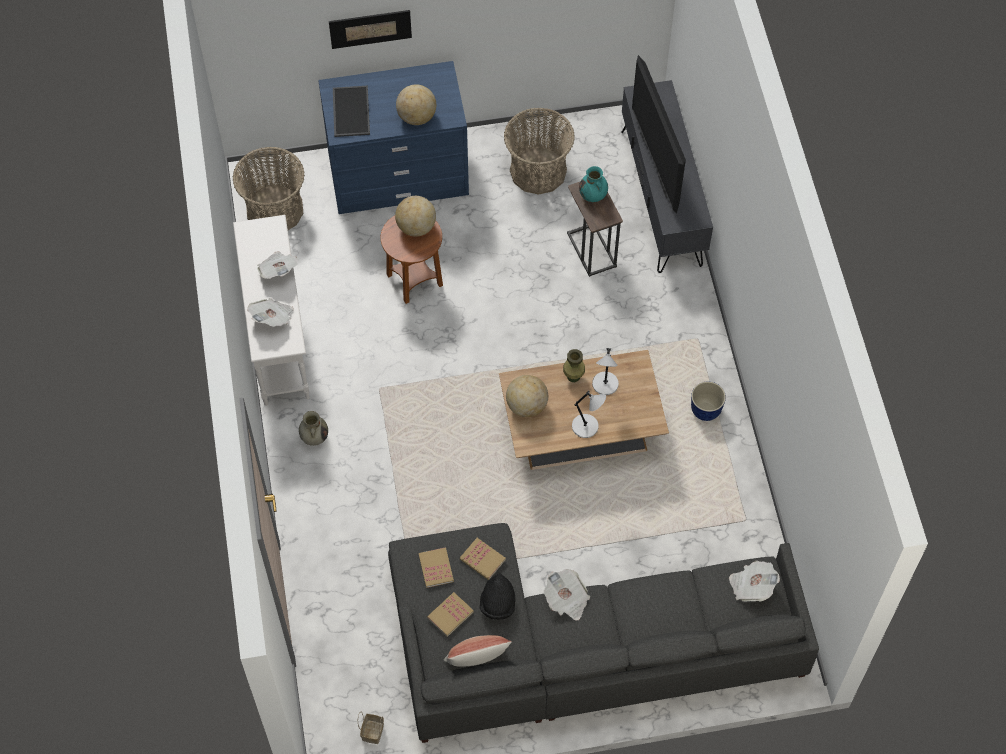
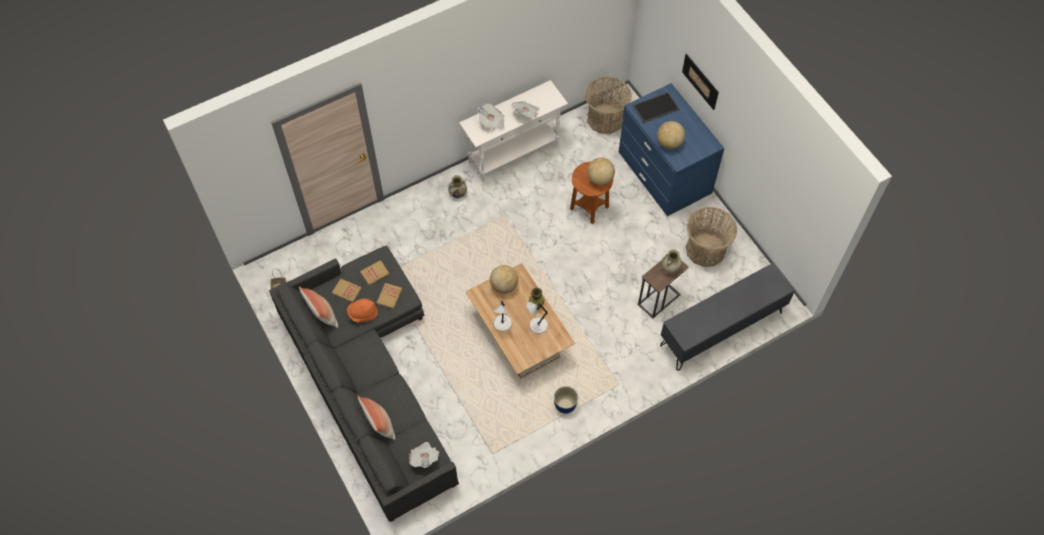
camera: 70 degrees right, 0 degrees up
black hat [480,574,515,620] -> orange hat [347,299,378,323]
newspaper [544,569,590,621] -> none
turquoise vase [579,166,608,202] -> beige vase [661,249,682,274]
television [632,55,686,214] -> none
none -> pillow [358,396,395,440]

